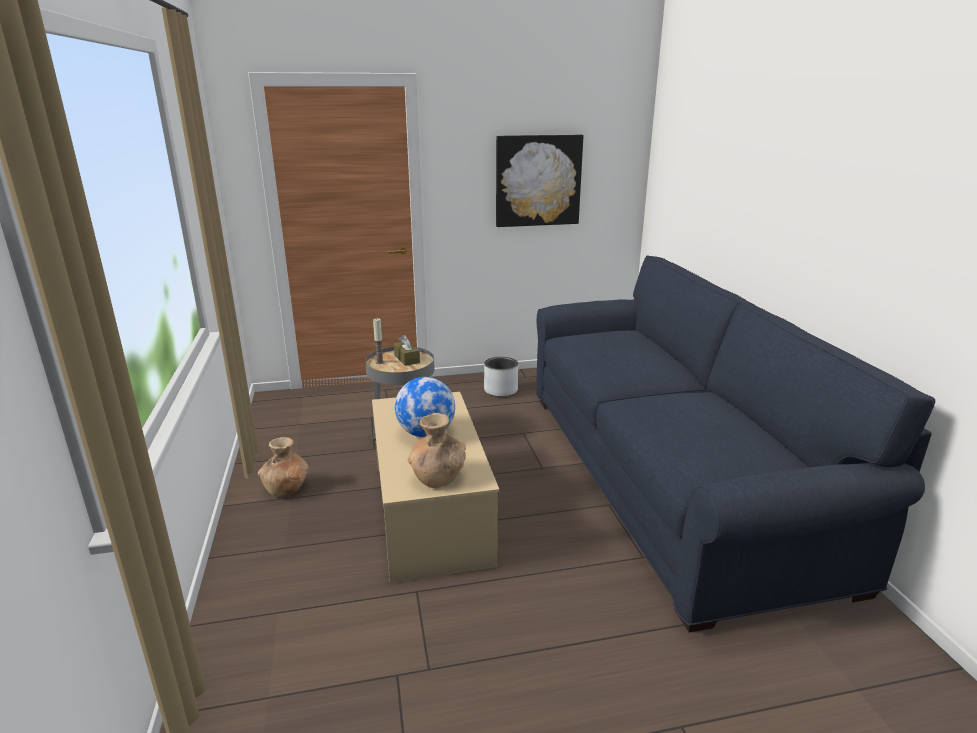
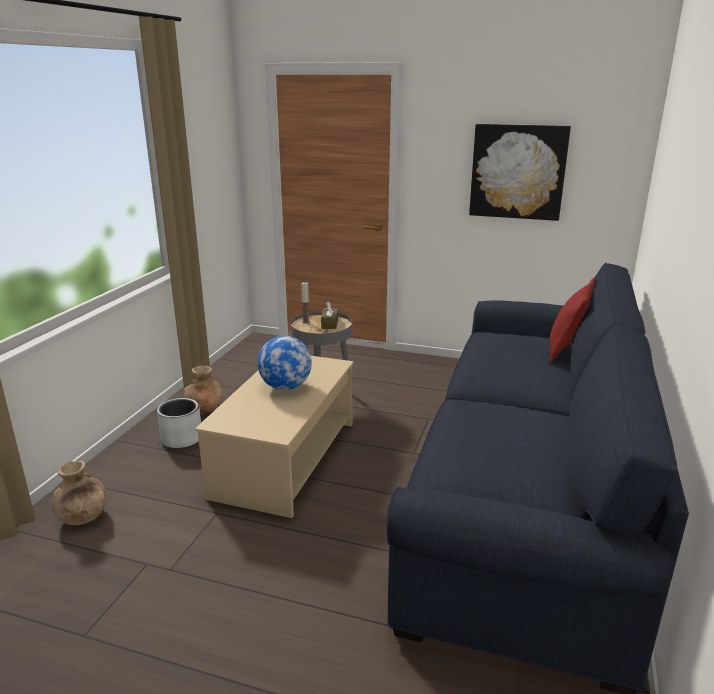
camera: 30 degrees right, 0 degrees up
brown vase [408,413,466,488] -> brown vase moved to [52,461,106,525]
grey planter [484,357,518,397] -> grey planter moved to [157,398,201,448]
none -> red pillow [548,278,595,364]

